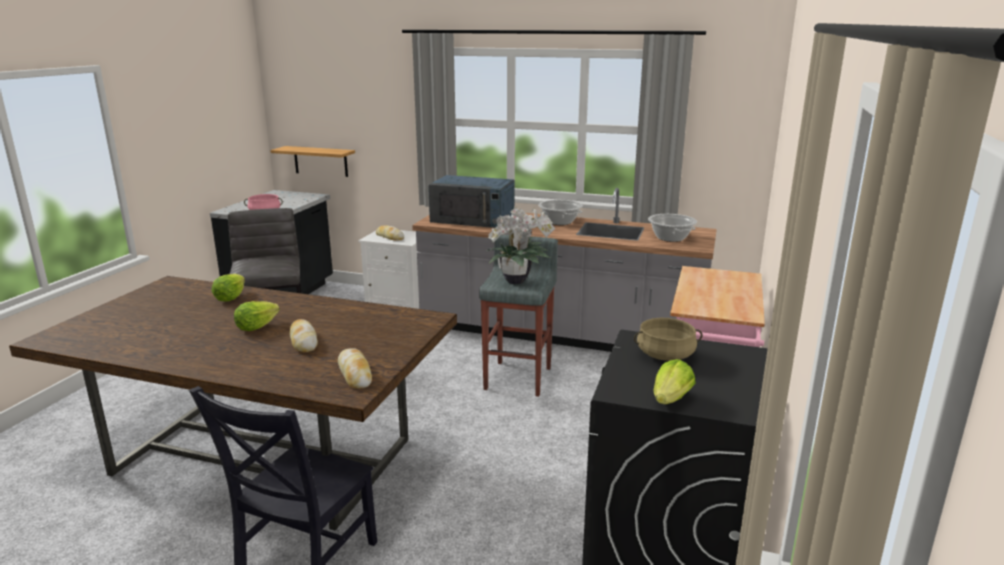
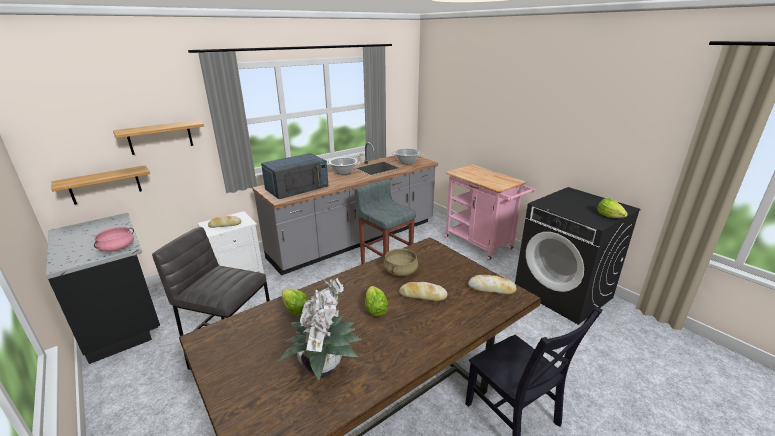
camera: 55 degrees left, 5 degrees up
potted plant [487,207,555,284] -> potted plant moved to [278,278,362,380]
beige cooking pot [634,318,702,361] -> beige cooking pot moved to [384,248,418,276]
none -> shelf [113,120,204,155]

